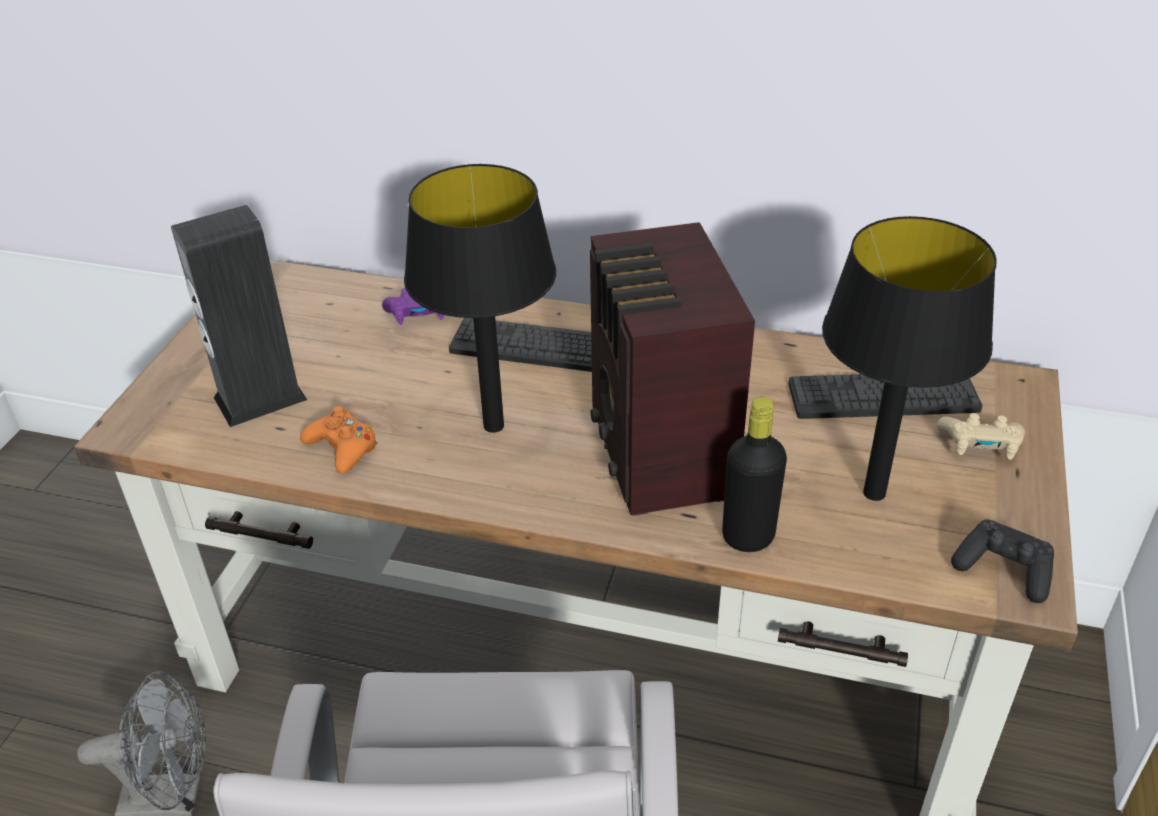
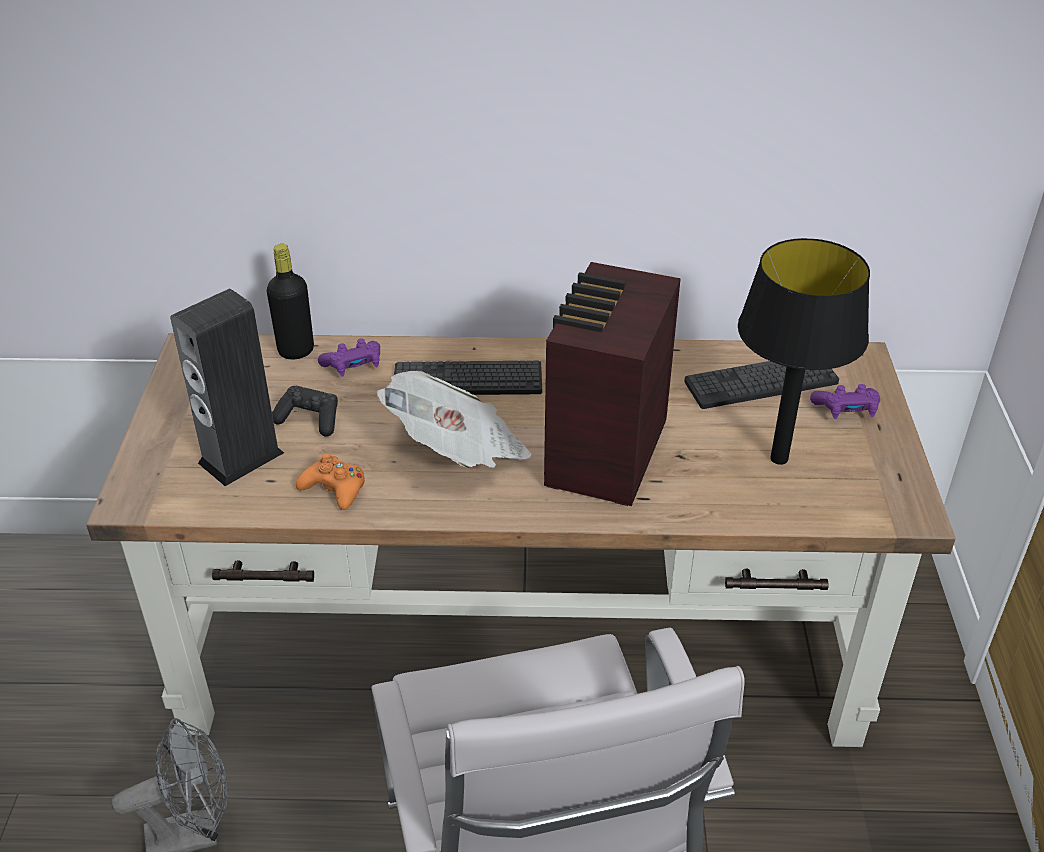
camera: 15 degrees left, 0 degrees up
black table lamp [404,164,556,433] -> newspaper [377,371,532,468]
radio [590,222,755,516] -> radio turned 45 degrees clockwise [544,262,681,506]
black bottle [722,397,787,552] -> black bottle moved to [267,244,314,359]
beige game controller [937,413,1025,460] -> purple game controller [810,384,880,419]
black game controller [951,520,1054,603] -> black game controller moved to [272,386,338,437]

